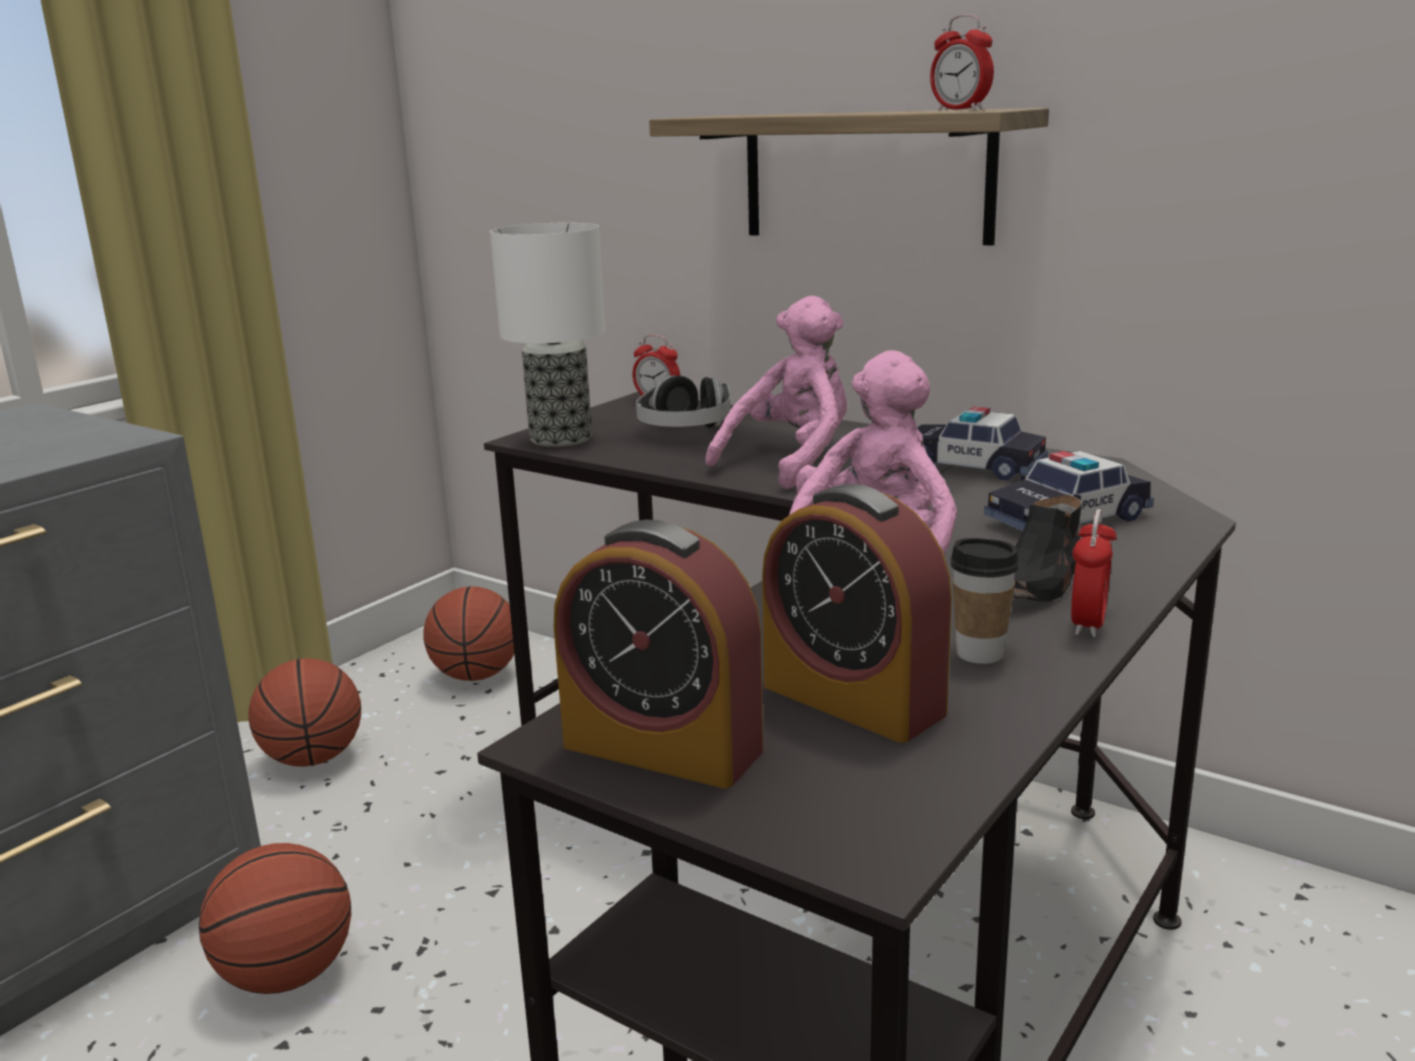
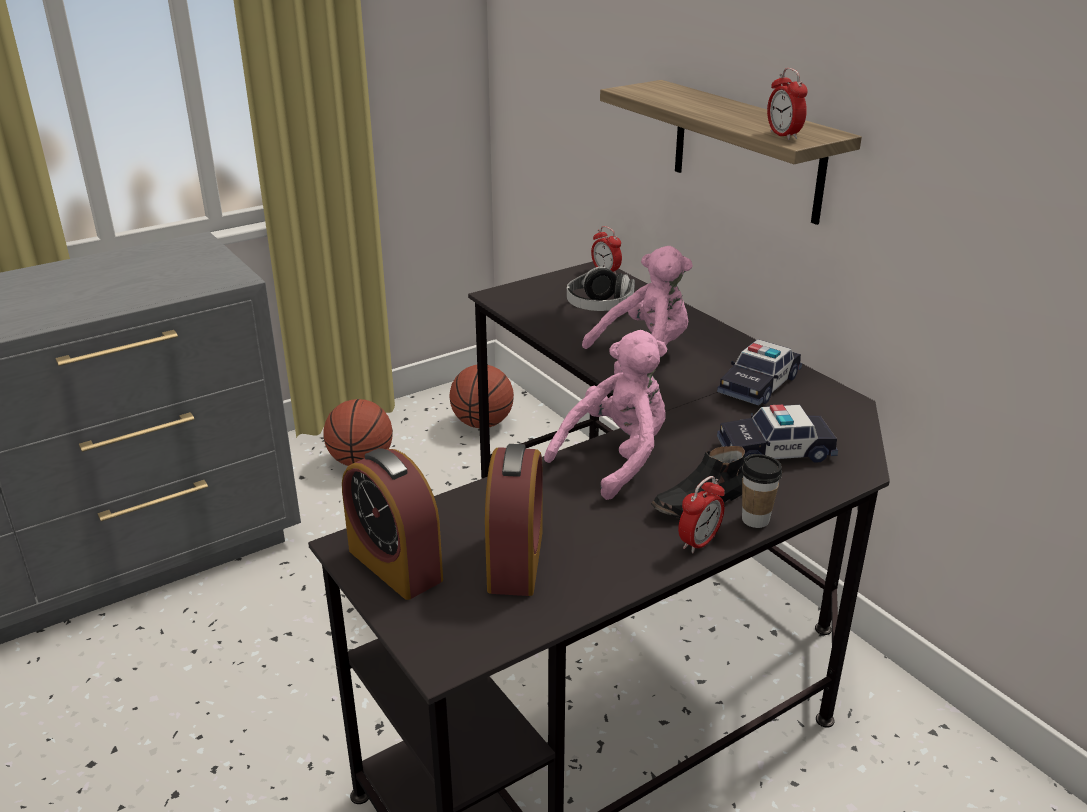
camera: 20 degrees right, 10 degrees up
basketball [199,843,351,994] -> none
table lamp [490,223,605,447] -> none
alarm clock [762,484,952,743] -> alarm clock turned 150 degrees counterclockwise [485,444,543,596]
toy car [917,407,1048,481] -> toy car turned 105 degrees counterclockwise [717,339,802,406]
cup [950,538,1019,664] -> cup moved to [742,454,782,528]

